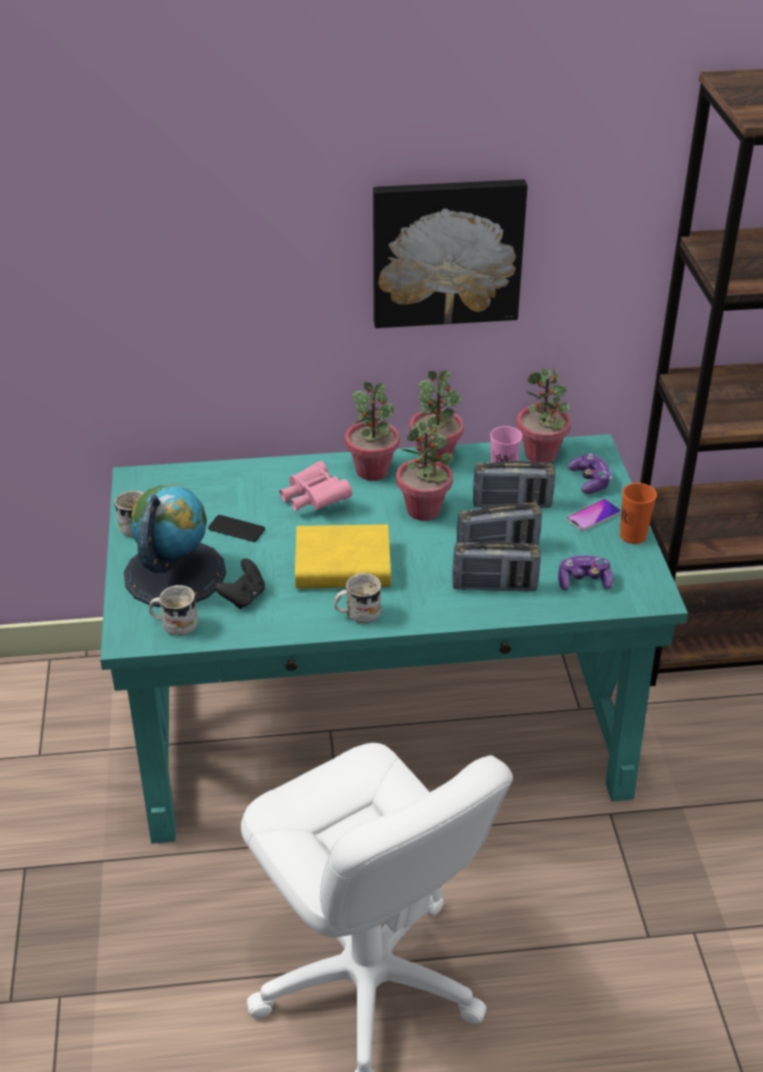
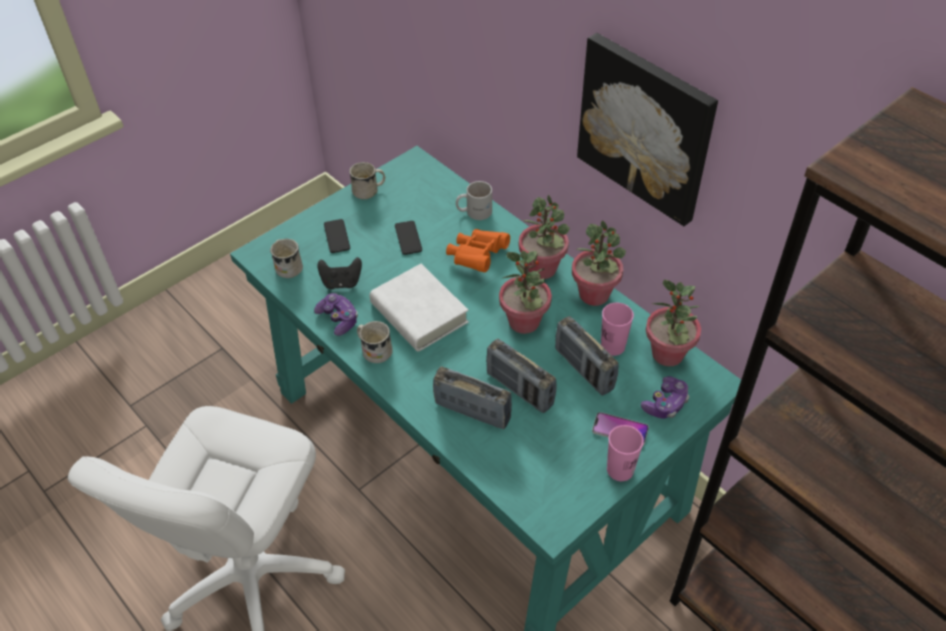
camera: 55 degrees right, 10 degrees up
globe [124,484,226,607] -> phone [324,219,350,253]
pink binoculars [279,461,353,511] -> orange binoculars [446,229,510,272]
yellow book [295,524,391,589] -> white book [369,264,469,352]
radio [452,542,541,592] -> radio turned 150 degrees clockwise [433,366,512,429]
game controller [558,555,613,591] -> game controller moved to [314,293,358,336]
orange cup [620,483,657,544] -> pink cup [607,425,644,481]
none -> white mug [456,181,492,220]

